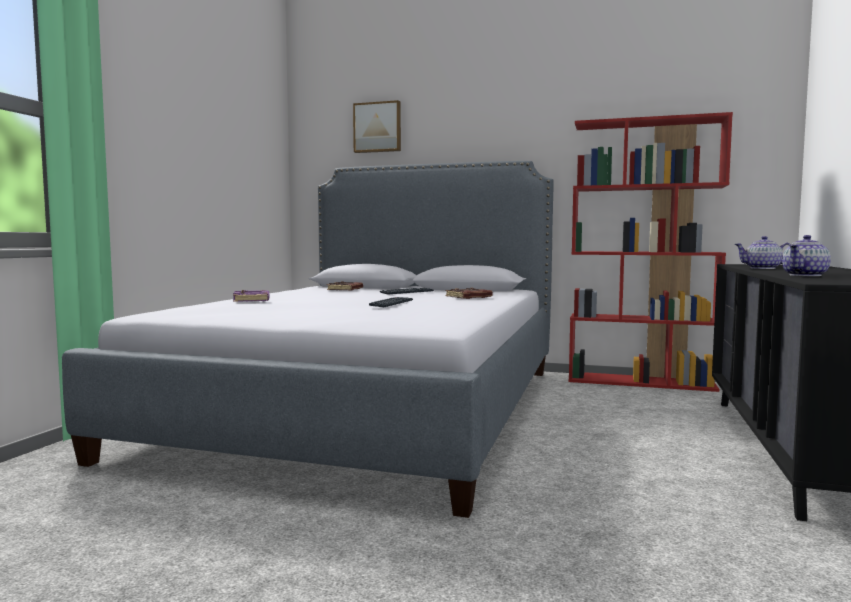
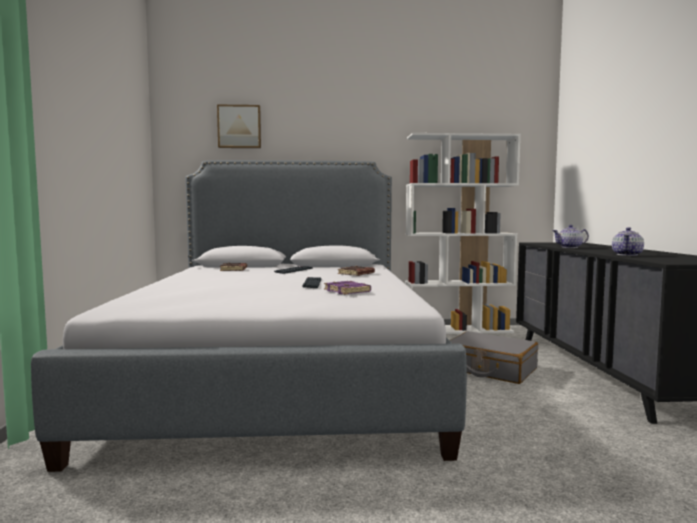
camera: 20 degrees left, 0 degrees up
purple book [233,290,269,302] -> purple book moved to [324,281,371,294]
red bookcase [569,112,733,392] -> white bookcase [405,133,521,334]
none -> grey suitcase [450,331,538,384]

